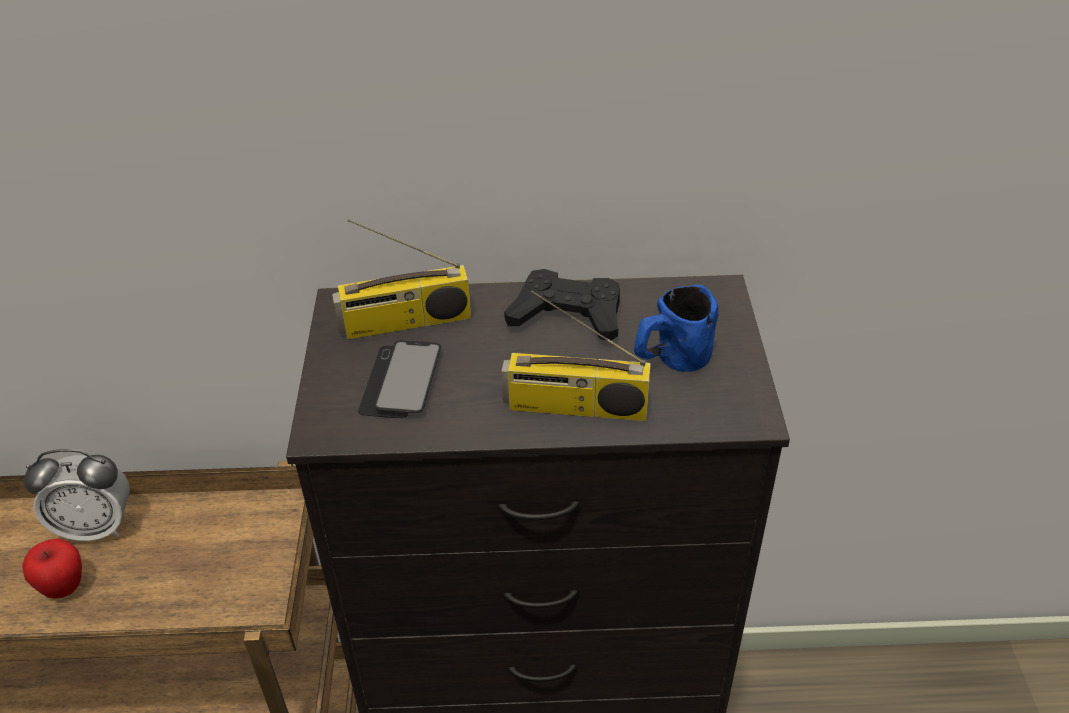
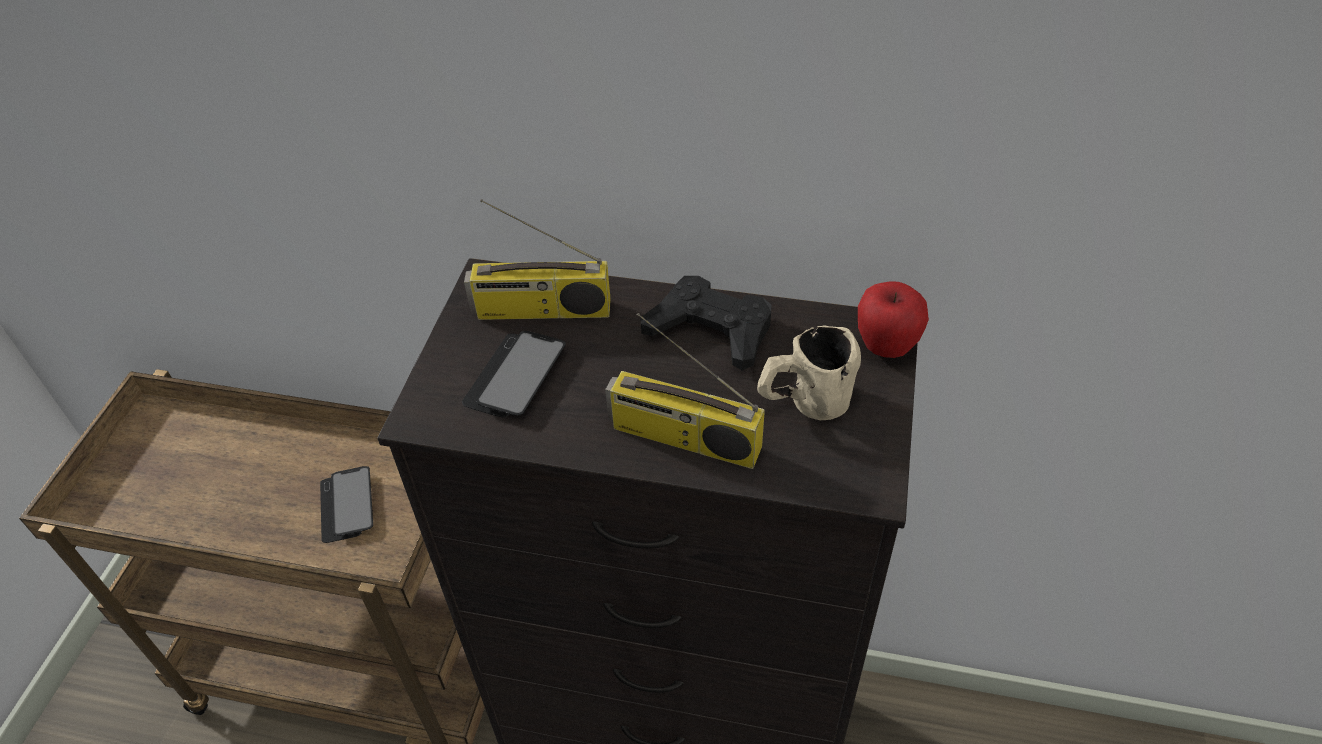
camera: 15 degrees right, 5 degrees up
apple [22,538,82,599] -> apple moved to [858,281,929,358]
alarm clock [24,449,130,541] -> none
blue mug [634,285,719,372] -> beige mug [757,325,861,420]
none -> phone [320,466,373,543]

